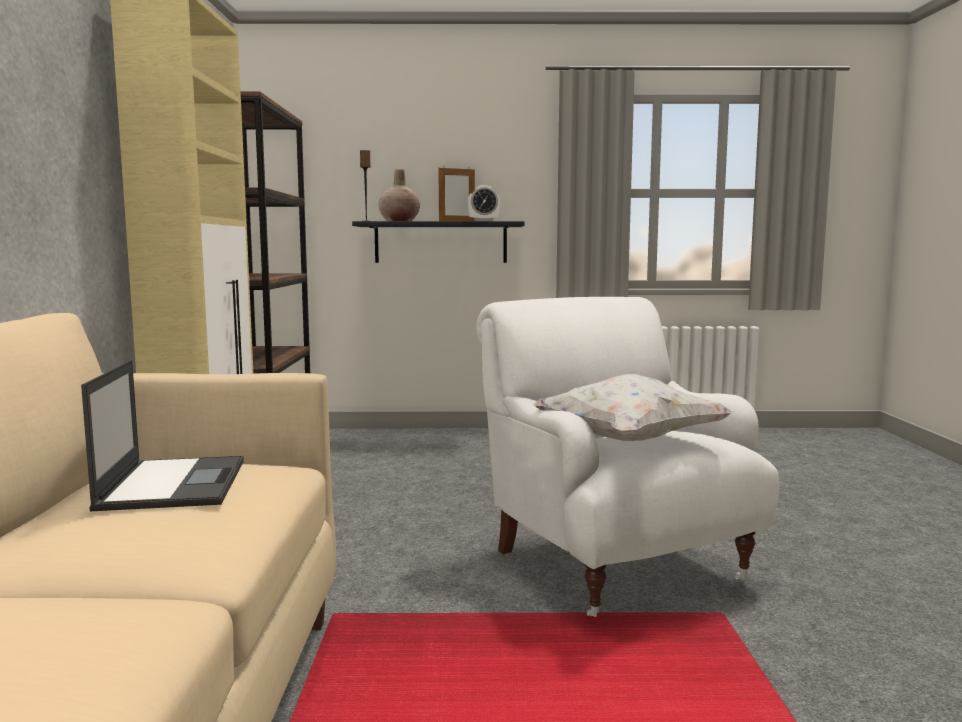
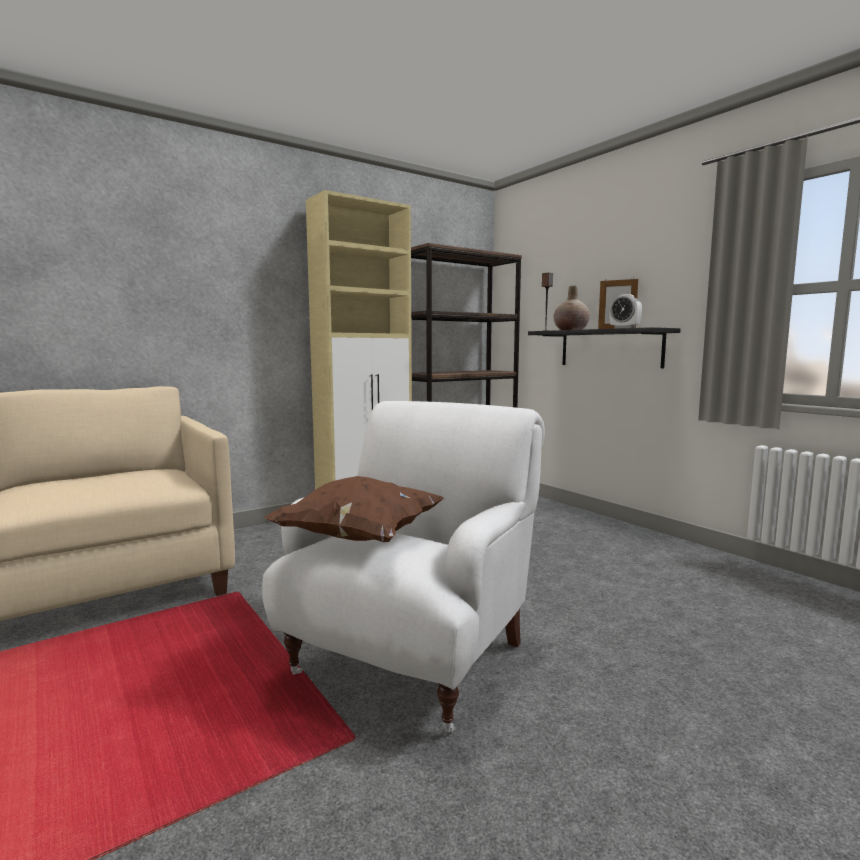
camera: 55 degrees right, 0 degrees up
laptop [81,360,244,511] -> none
white pillow [532,374,732,441] -> brown pillow [264,476,444,542]

